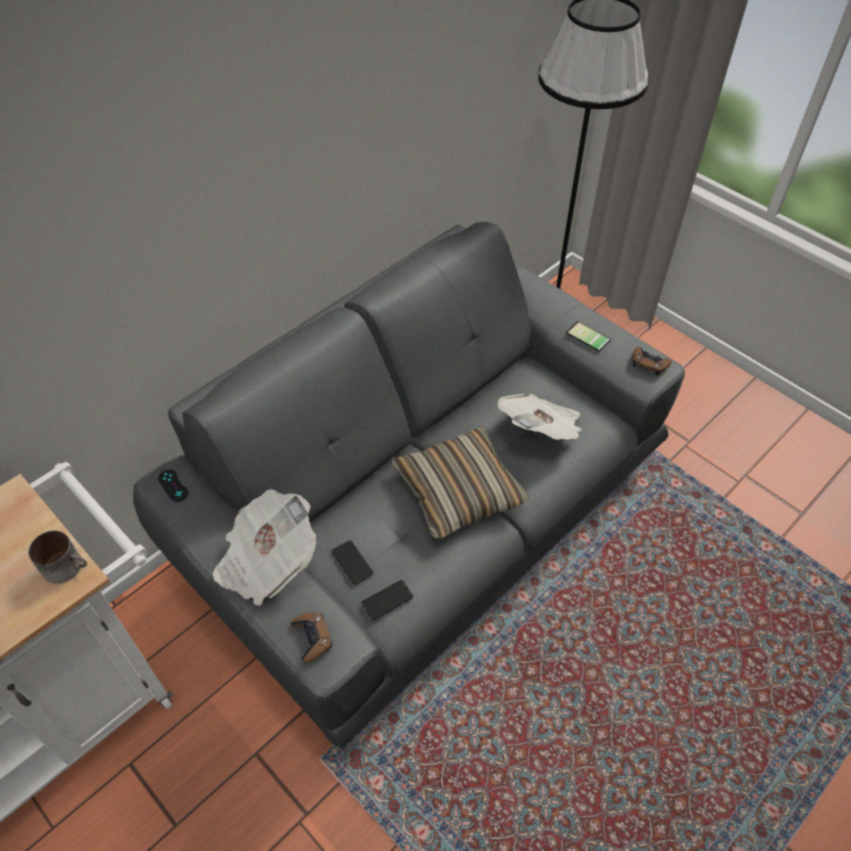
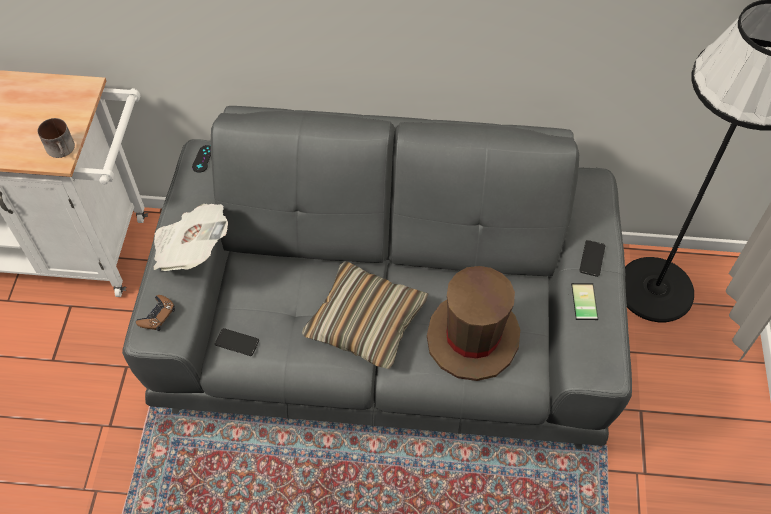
camera: 50 degrees right, 5 degrees up
phone [331,540,373,585] -> phone moved to [579,240,605,277]
newspaper [498,394,581,440] -> brown hat [427,266,520,381]
brown game controller [633,347,672,376] -> none

